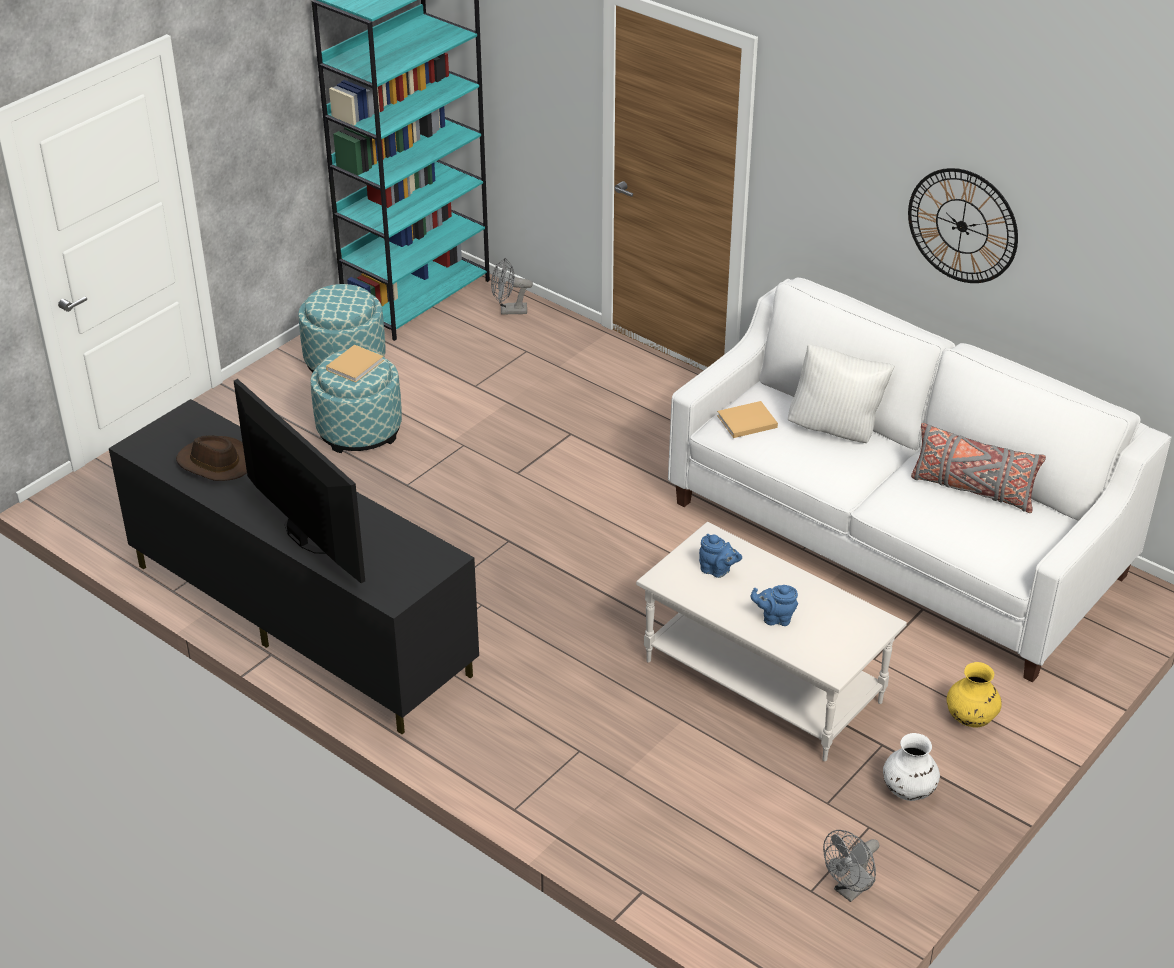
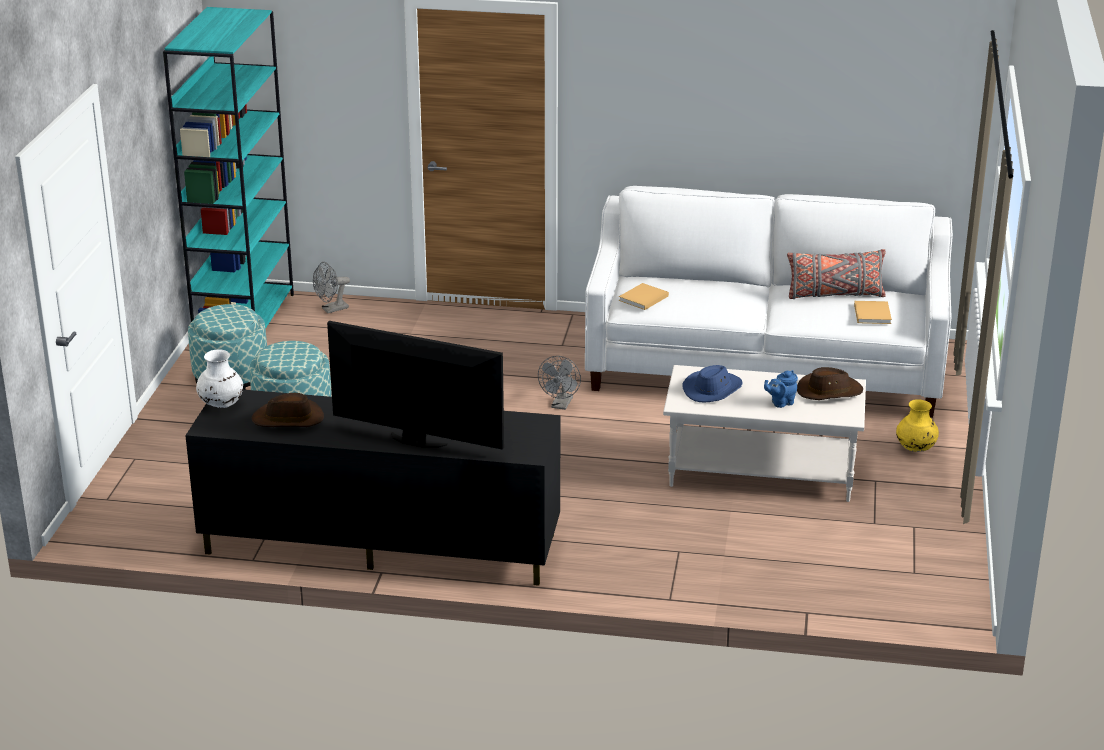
camera: 30 degrees left, 10 degrees down
beige book [326,345,384,382] -> beige book moved to [854,301,892,324]
blue teapot [699,534,742,578] -> blue hat [682,365,743,403]
white pillow [788,344,895,443] -> none
grey fan [823,830,879,902] -> grey fan moved to [538,356,581,410]
white vase [883,733,940,801] -> white vase moved to [196,349,243,408]
wall clock [908,168,1018,283] -> none
none -> brown hat [797,367,863,400]

